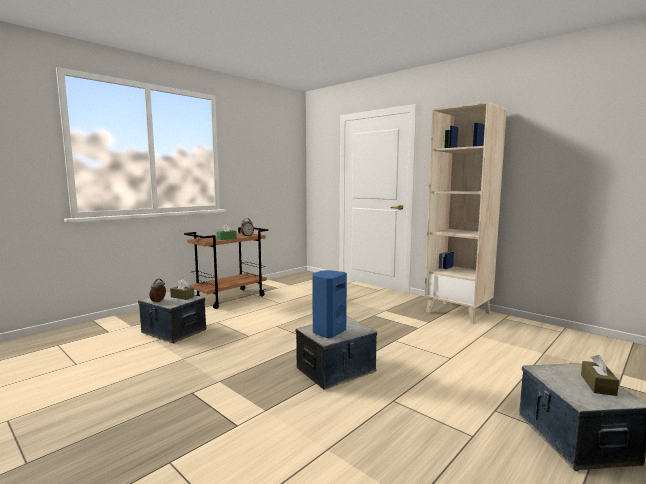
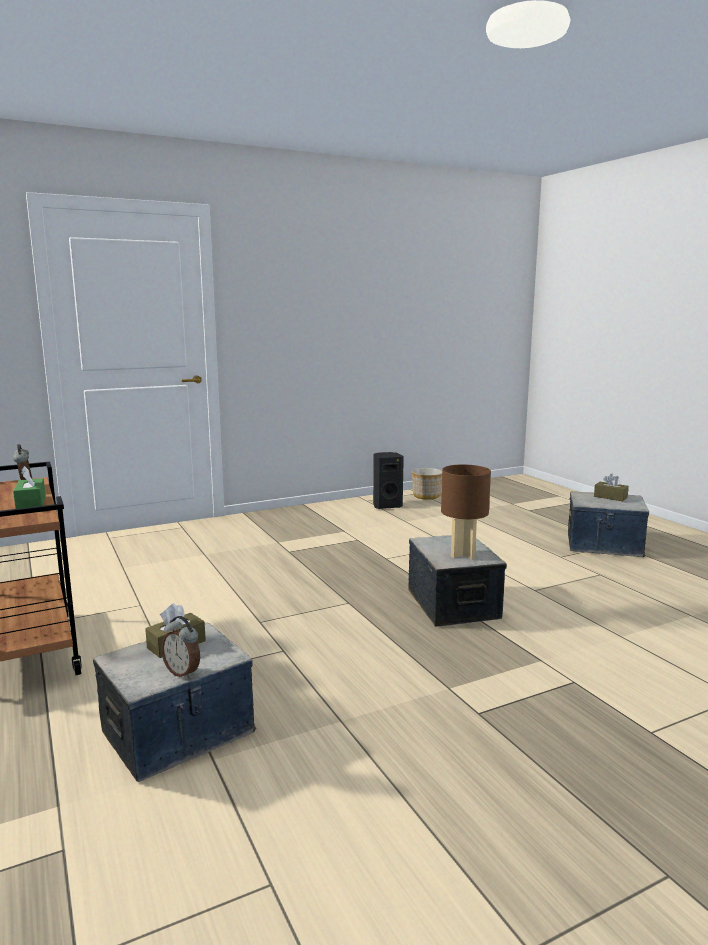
camera: 70 degrees left, 5 degrees up
blue speaker [312,270,347,338] -> brown table lamp [441,464,491,559]
beige bookcase [424,101,507,324] -> none
none -> black speaker [373,452,404,509]
none -> planter [412,468,442,500]

